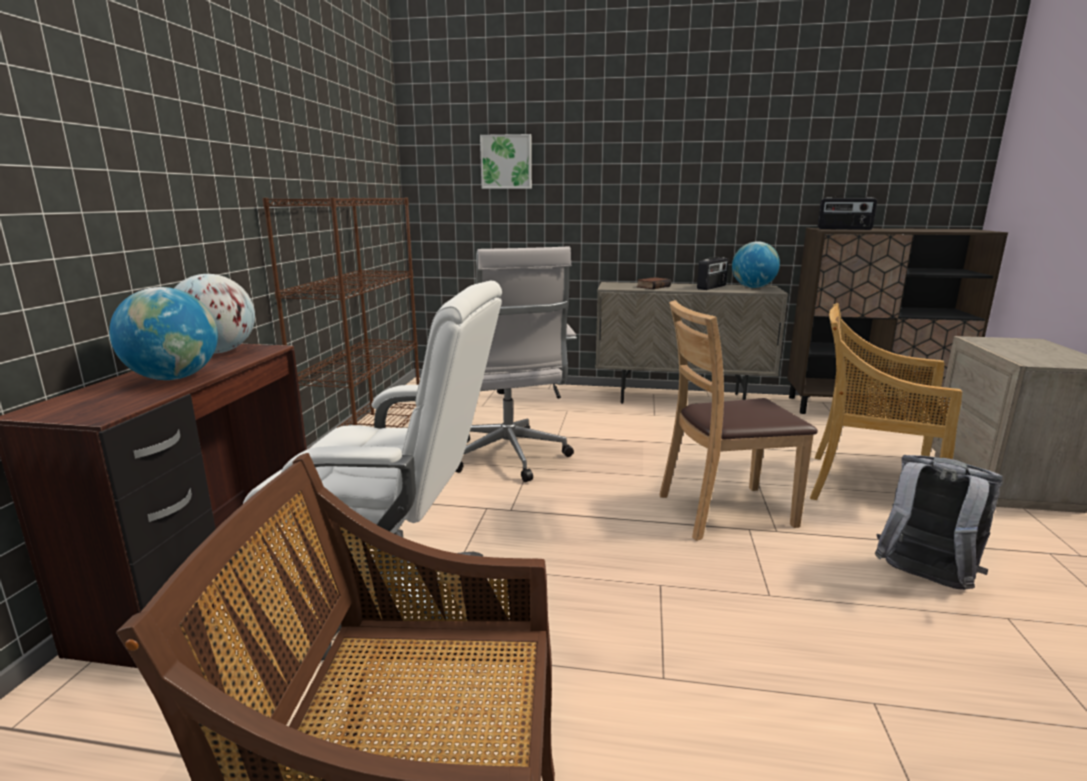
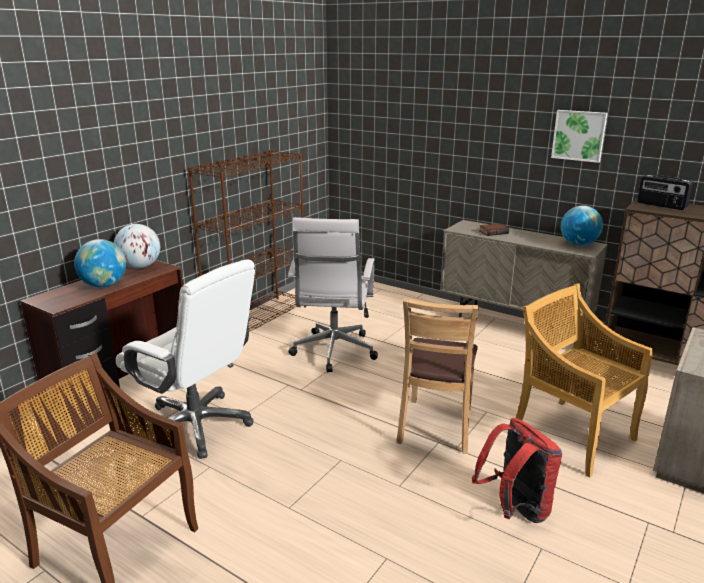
camera: 25 degrees right, 5 degrees up
picture [480,134,532,189] -> picture moved to [551,110,608,163]
brown chair [659,300,818,541] -> brown chair turned 90 degrees counterclockwise [396,298,479,454]
radio [697,256,728,290] -> none
grey backpack [875,455,1003,590] -> red backpack [472,418,562,523]

